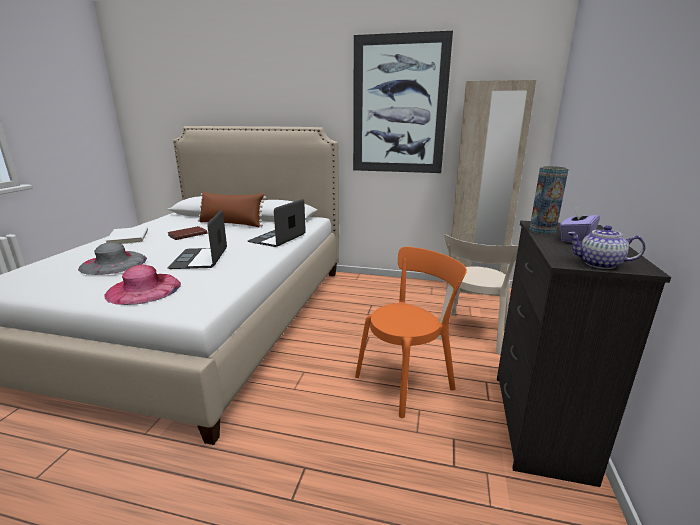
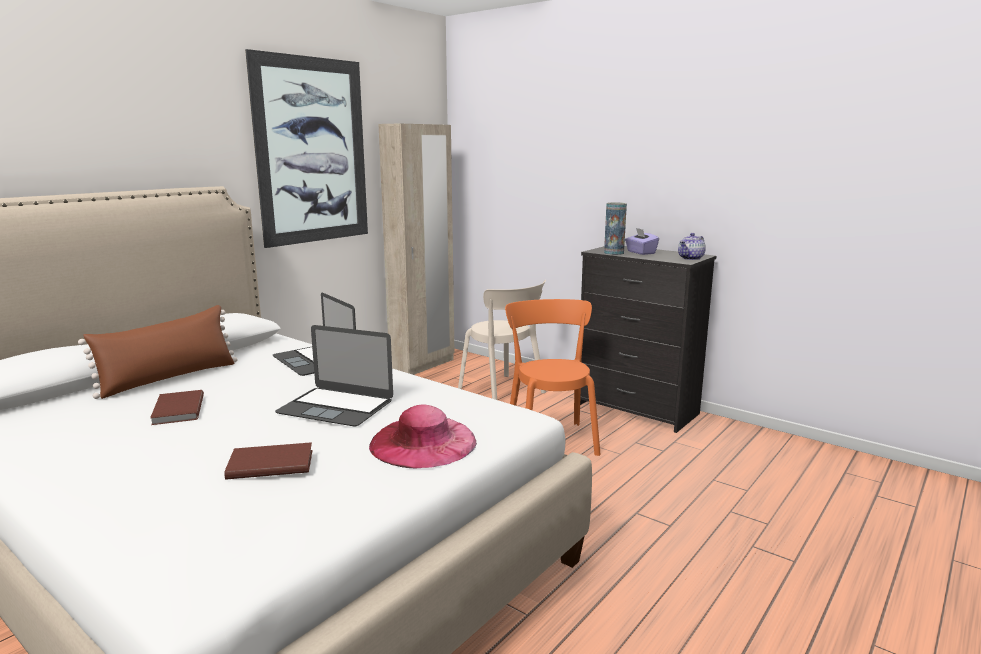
camera: 65 degrees left, 5 degrees down
grey hat [78,242,147,275] -> brown book [224,442,312,480]
white book [105,227,148,244] -> none

